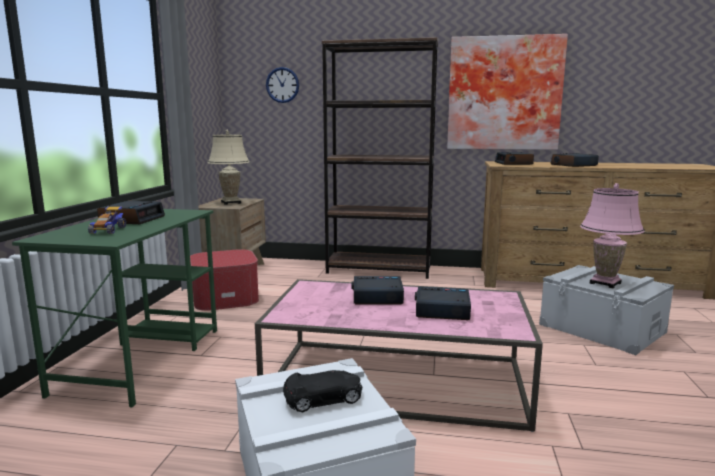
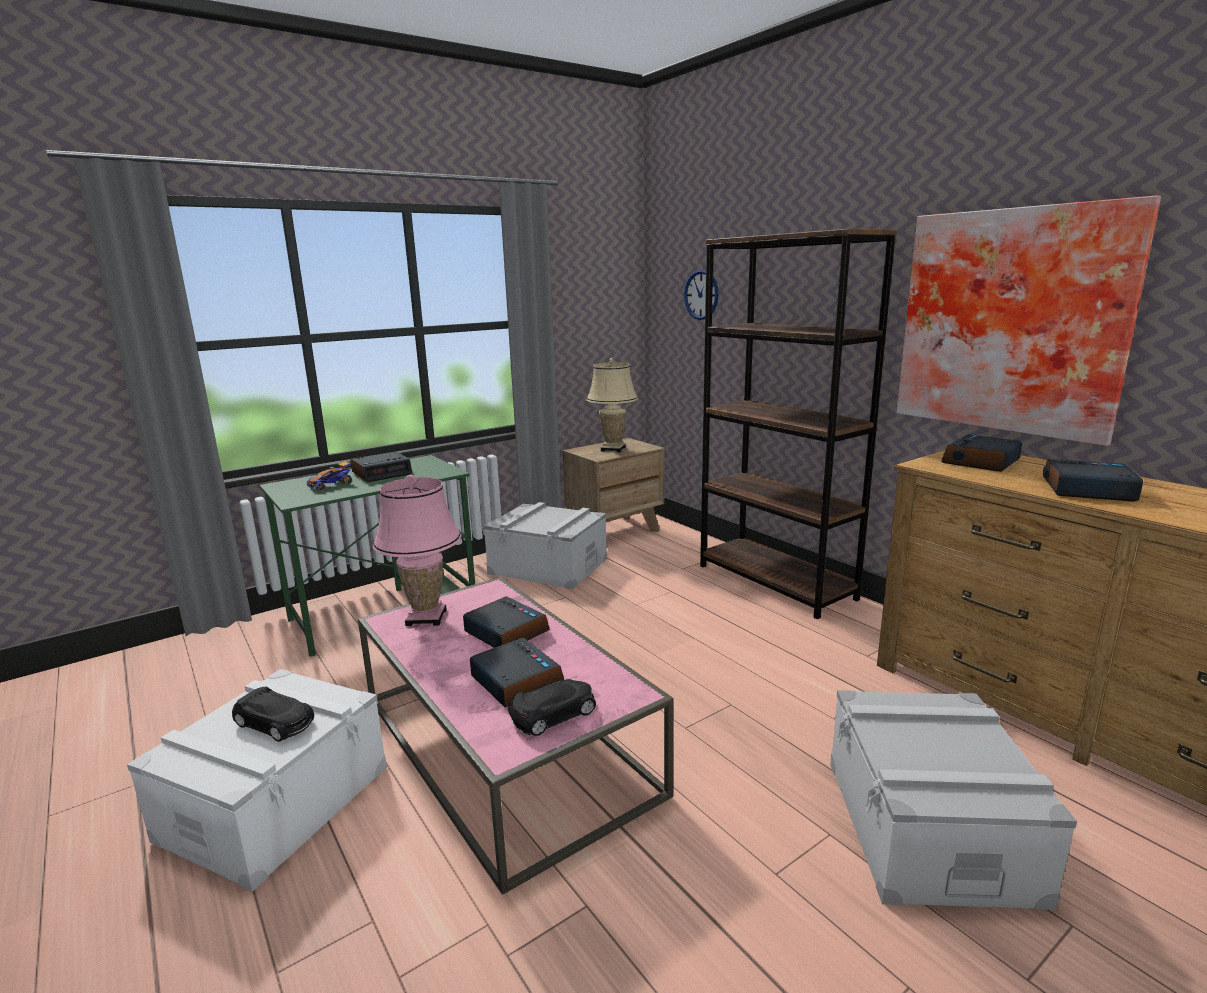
camera: 45 degrees right, 5 degrees up
ottoman [190,249,259,311] -> grey storage box [483,502,607,589]
pink table lamp [580,183,644,288] -> pink table lamp moved to [373,475,461,626]
none -> black toy car [508,679,596,736]

